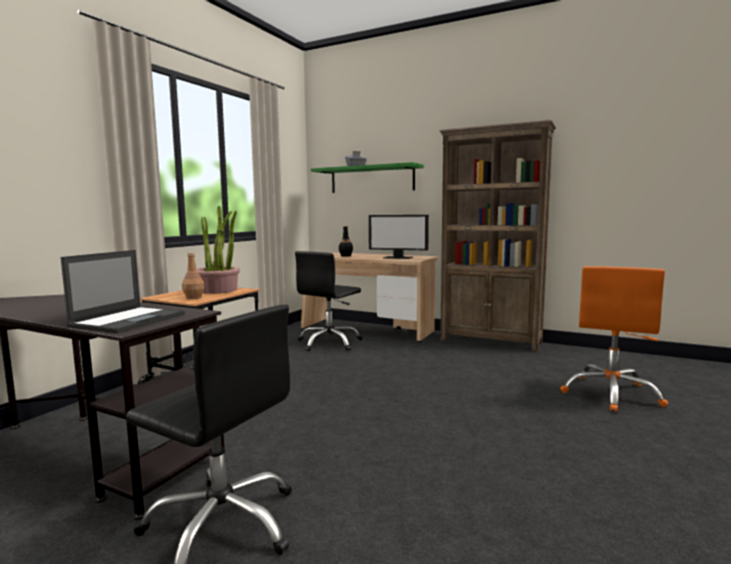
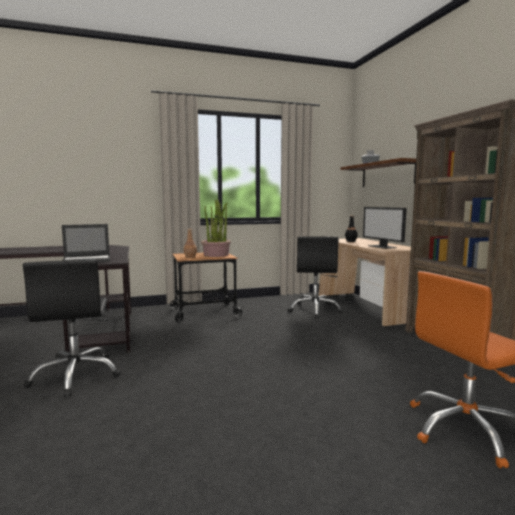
camera: 45 degrees right, 0 degrees up
black office chair [295,251,362,351] -> black office chair turned 75 degrees counterclockwise [288,236,343,318]
green shelf [311,162,424,193] -> brown shelf [340,158,416,187]

